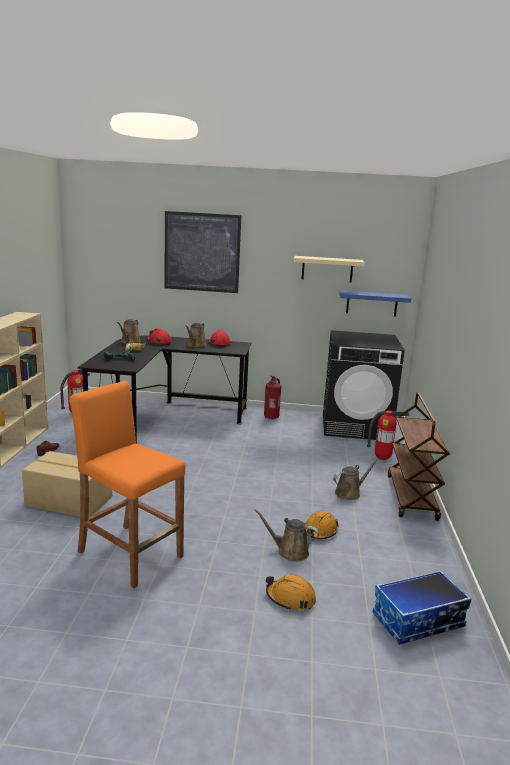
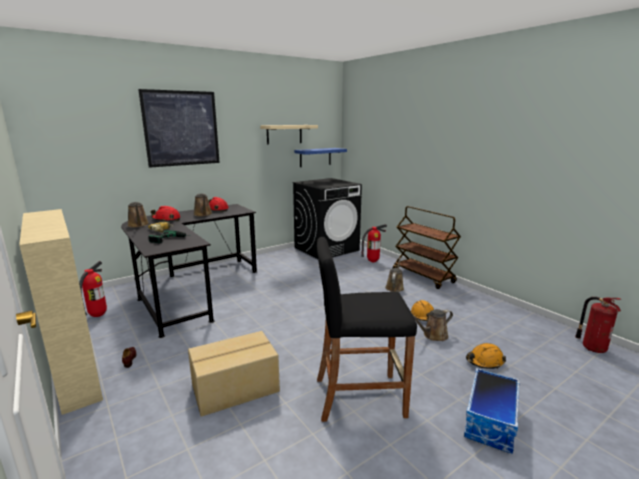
camera: 40 degrees left, 0 degrees up
orange stool [69,381,185,588] -> black stool [317,237,417,422]
fire extinguisher [264,376,281,420] -> fire extinguisher moved to [575,297,621,353]
storage box [373,570,472,645] -> storage box moved to [464,368,520,454]

